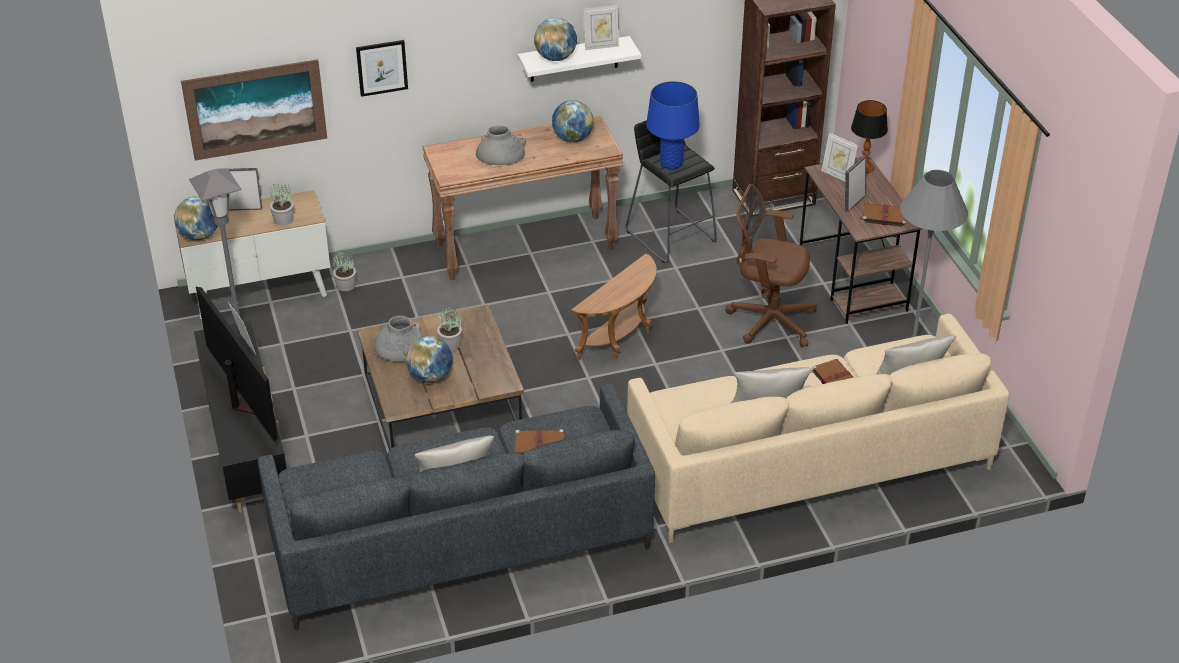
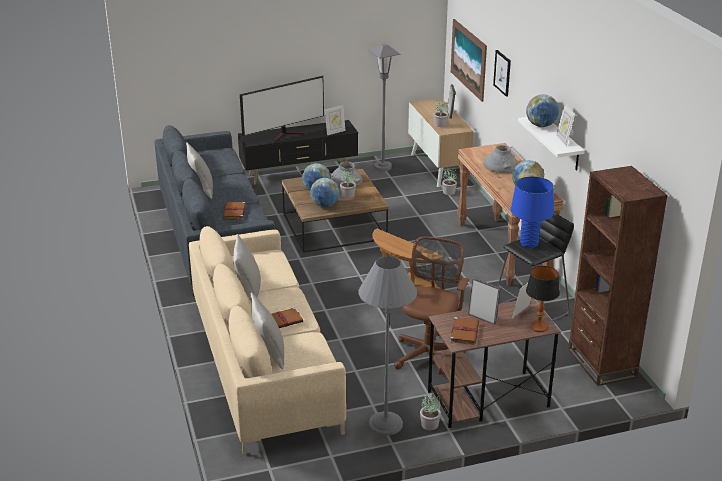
camera: 90 degrees right, 10 degrees down
globe [174,197,218,241] -> globe moved to [310,178,340,207]
none -> potted plant [420,393,441,430]

